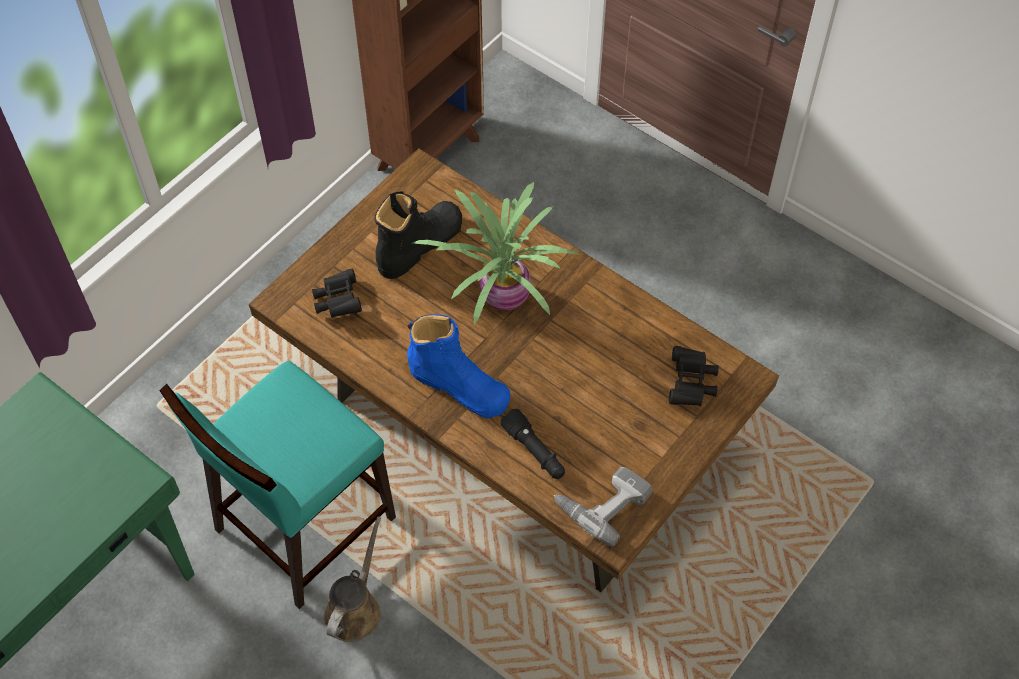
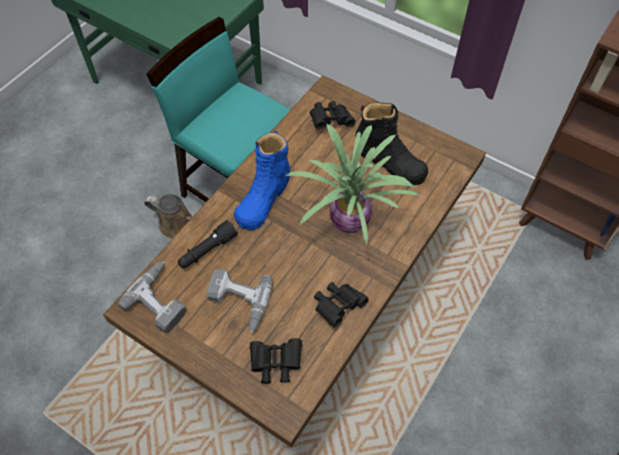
camera: 85 degrees right, 0 degrees up
none -> power drill [207,269,273,333]
none -> black binoculars [314,282,369,327]

